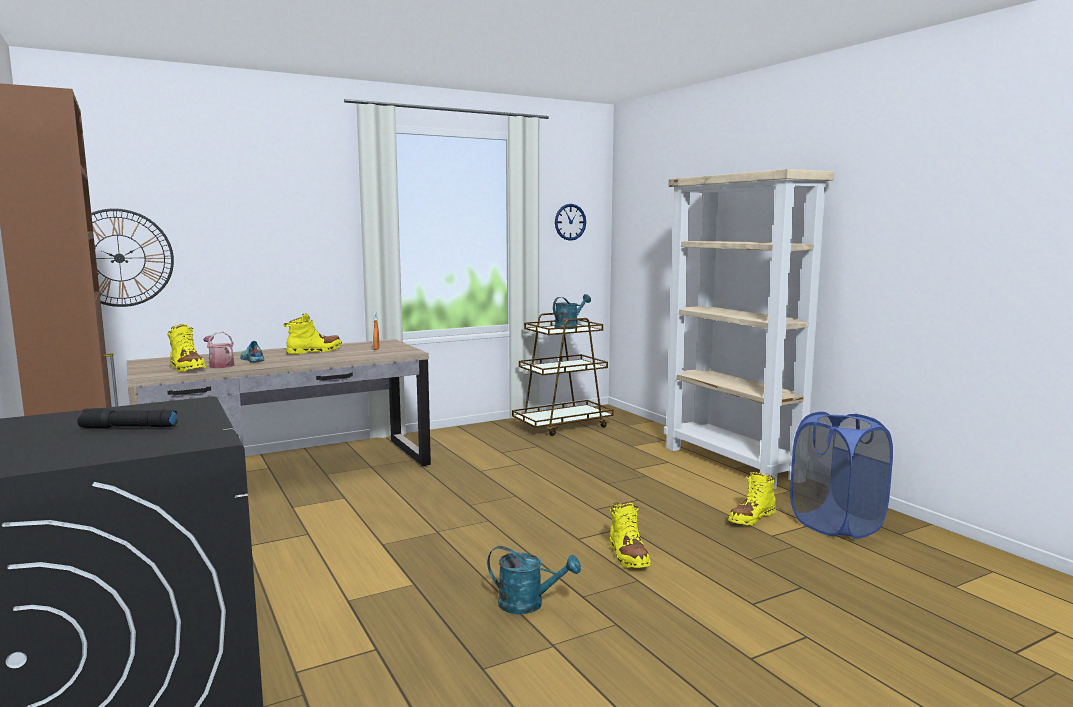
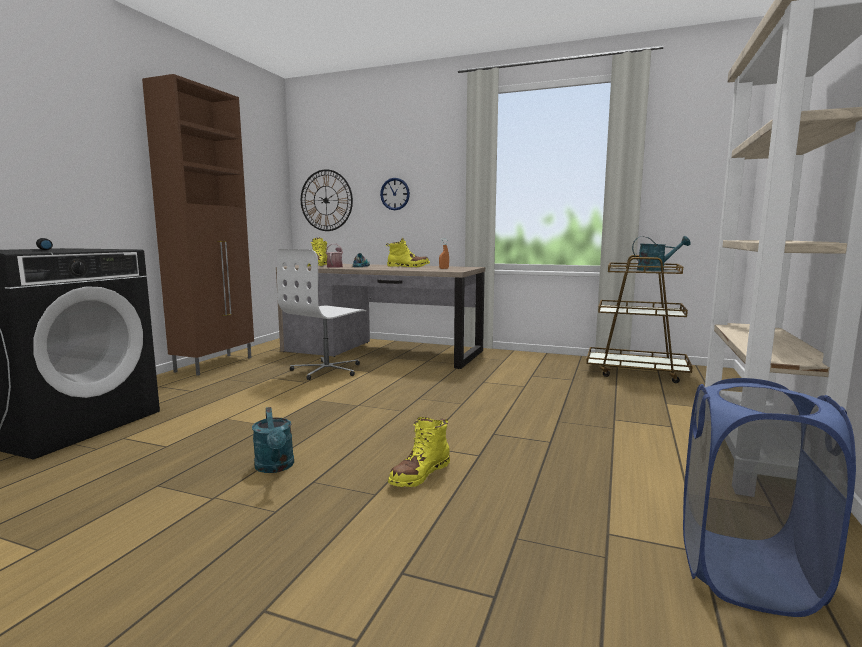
camera: 50 degrees right, 0 degrees up
wall clock [555,204,586,241] -> wall clock moved to [380,178,410,210]
yellow boot [728,472,776,525] -> none
none -> white office chair [277,249,367,380]

